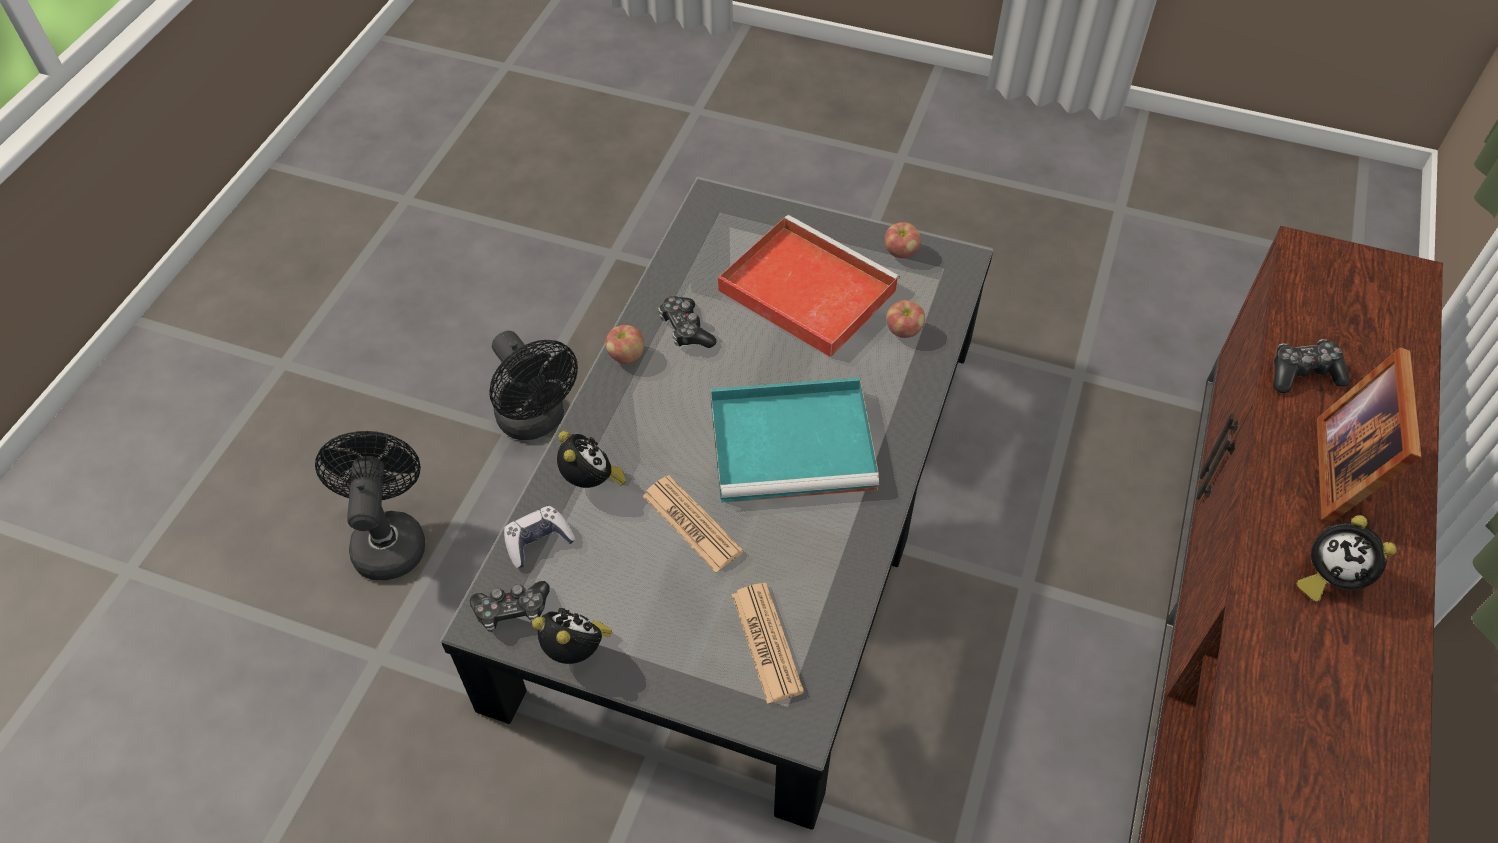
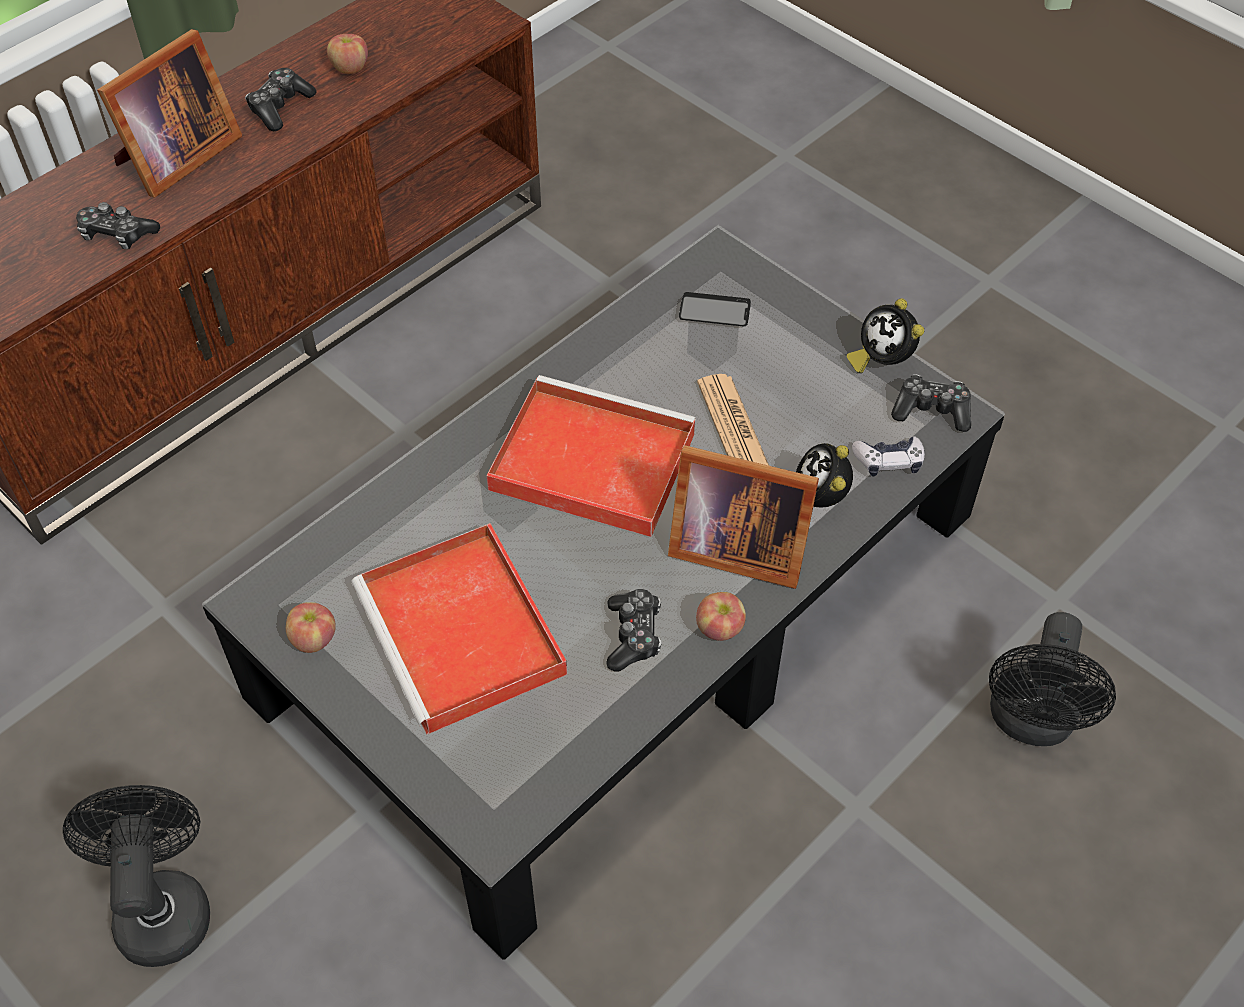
camera: 155 degrees left, 0 degrees up
black fan [489,331,578,440] -> black fan moved to [63,785,210,967]
turquoise tray [710,378,879,503] -> red tray [486,375,696,537]
newspaper [732,583,804,704] -> phone [679,292,751,327]
apple [886,300,925,338] -> apple moved to [327,34,368,74]
alarm clock [1296,515,1397,602] -> game controller [245,68,316,131]
none -> picture frame [668,445,819,589]

